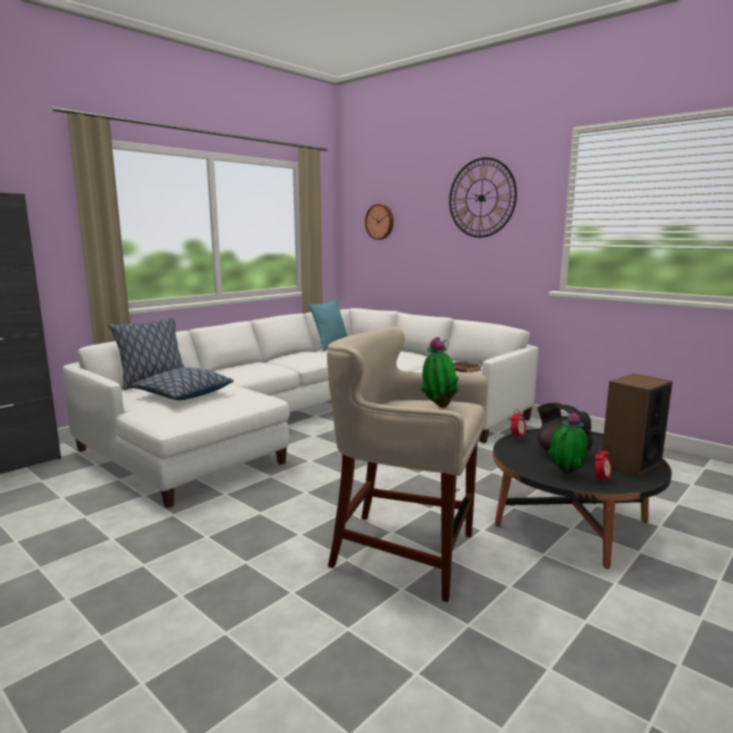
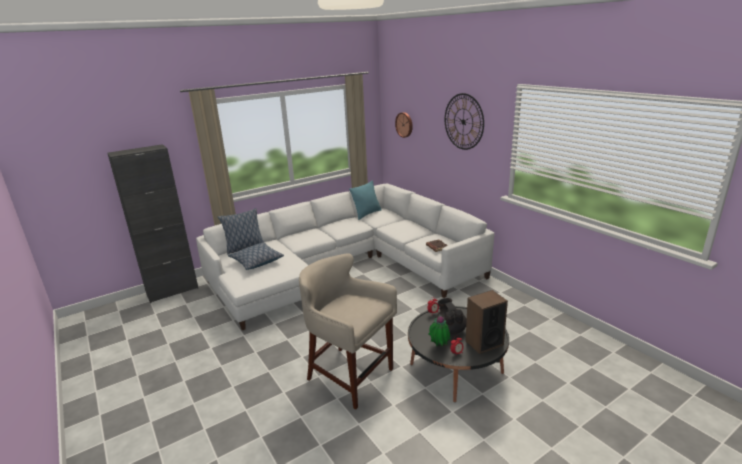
camera: 15 degrees right, 10 degrees up
potted plant [421,337,459,408] -> none

